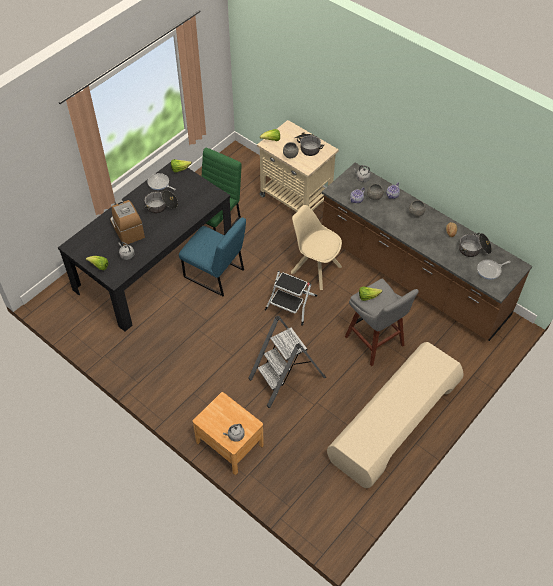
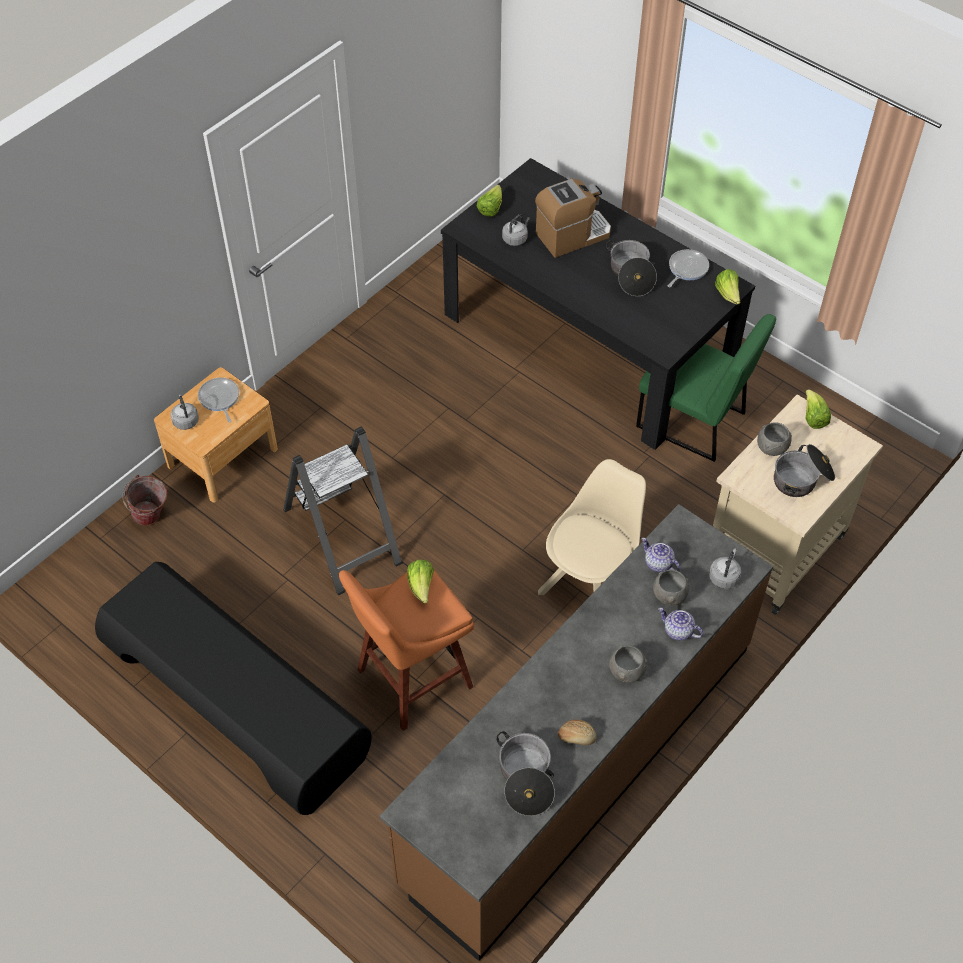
camera: 90 degrees right, 0 degrees up
blue chair [179,217,246,296] -> none
step ladder [265,271,318,326] -> none
beige bench [327,342,463,488] -> black bench [95,562,372,815]
grey stool [345,278,419,366] -> orange stool [339,570,474,731]
frying pan [477,260,511,280] -> frying pan moved to [198,378,239,423]
none -> bucket [122,475,167,526]

